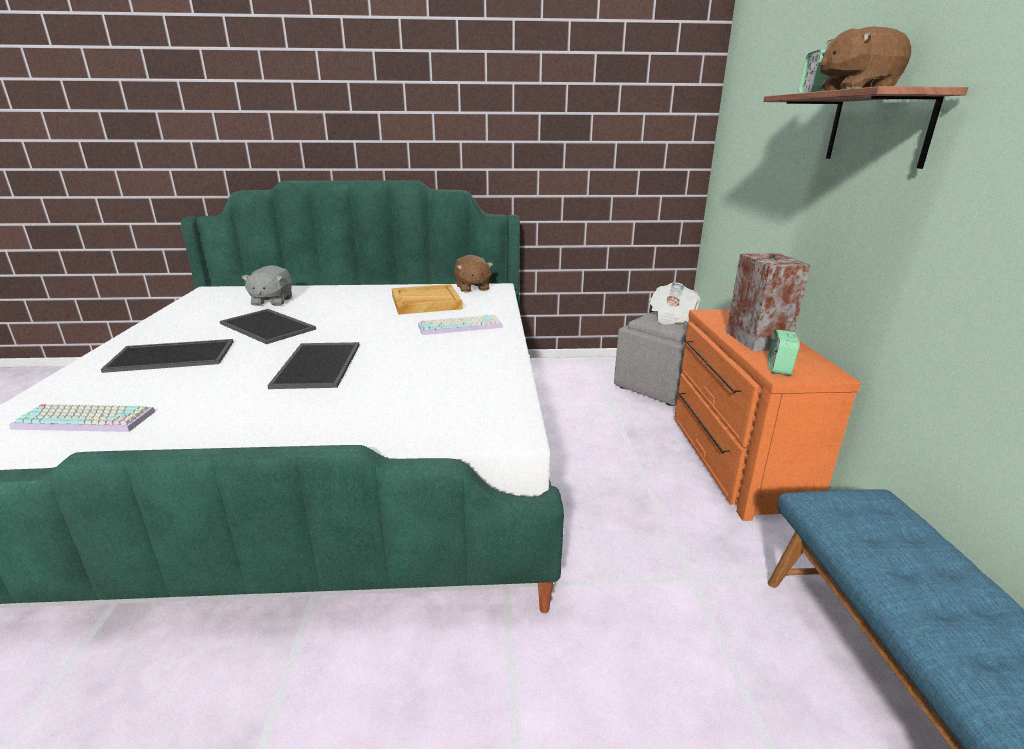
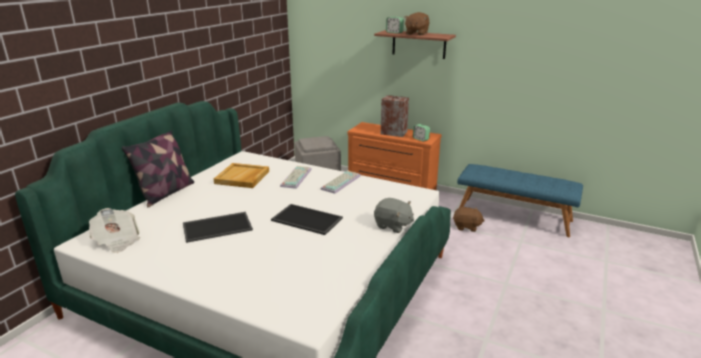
camera: 60 degrees left, 0 degrees up
keyboard [9,404,156,432] -> keyboard moved to [320,170,361,194]
tray [101,339,233,373] -> none
grey plush toy [241,265,292,306] -> grey plush toy moved to [374,198,414,233]
brown plush toy [454,255,493,292] -> brown plush toy moved to [453,207,485,232]
newspaper [649,282,701,325] -> newspaper moved to [89,208,140,253]
none -> pillow [122,130,194,207]

